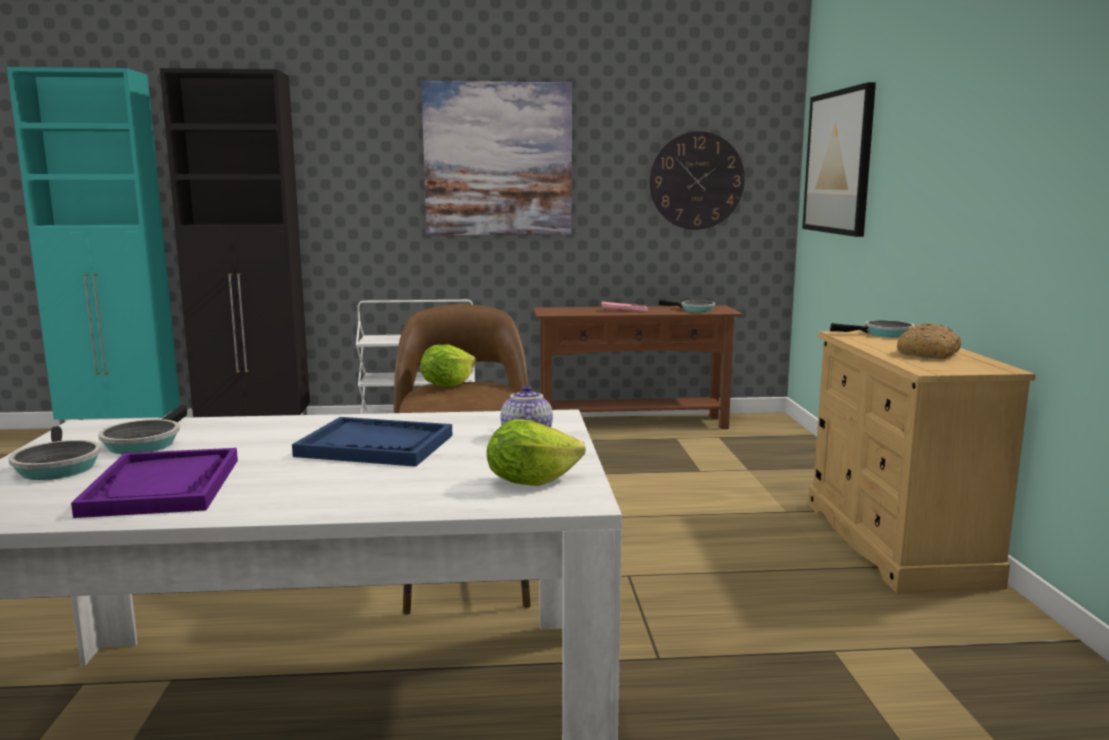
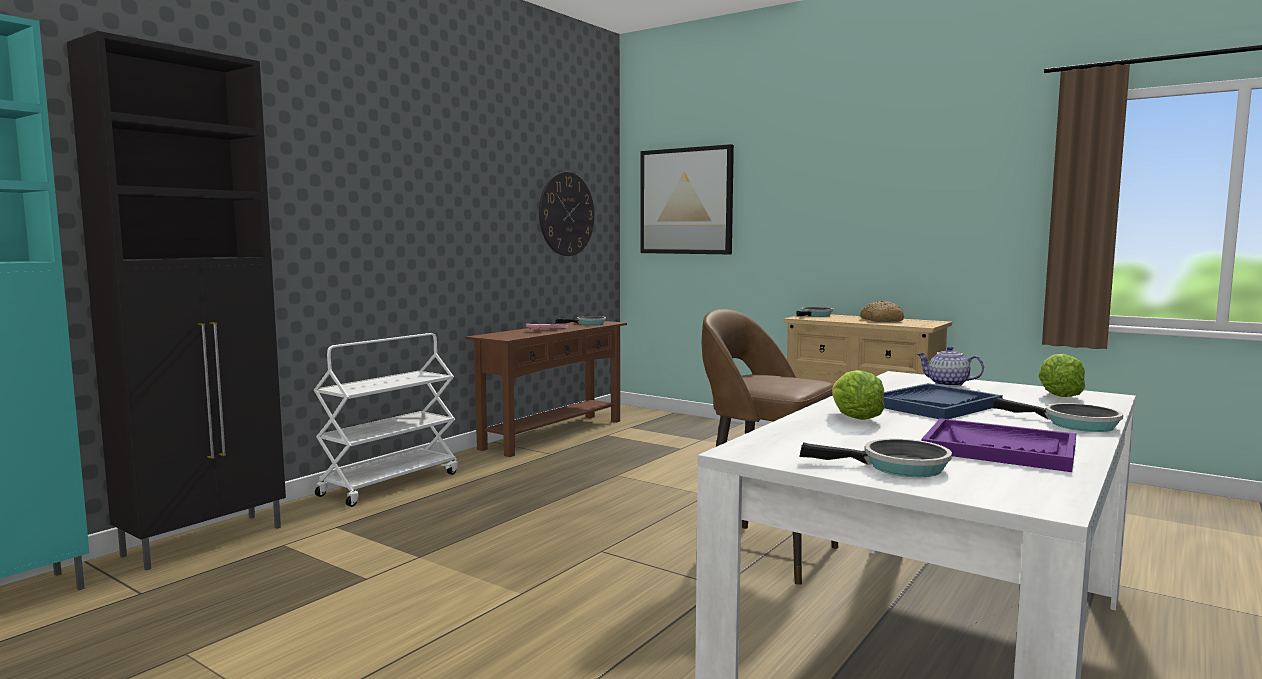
camera: 50 degrees left, 5 degrees down
frying pan [98,405,188,454] -> frying pan moved to [993,397,1123,432]
lettuce [420,345,476,386] -> lettuce moved to [832,370,885,420]
picture [422,81,572,235] -> none

